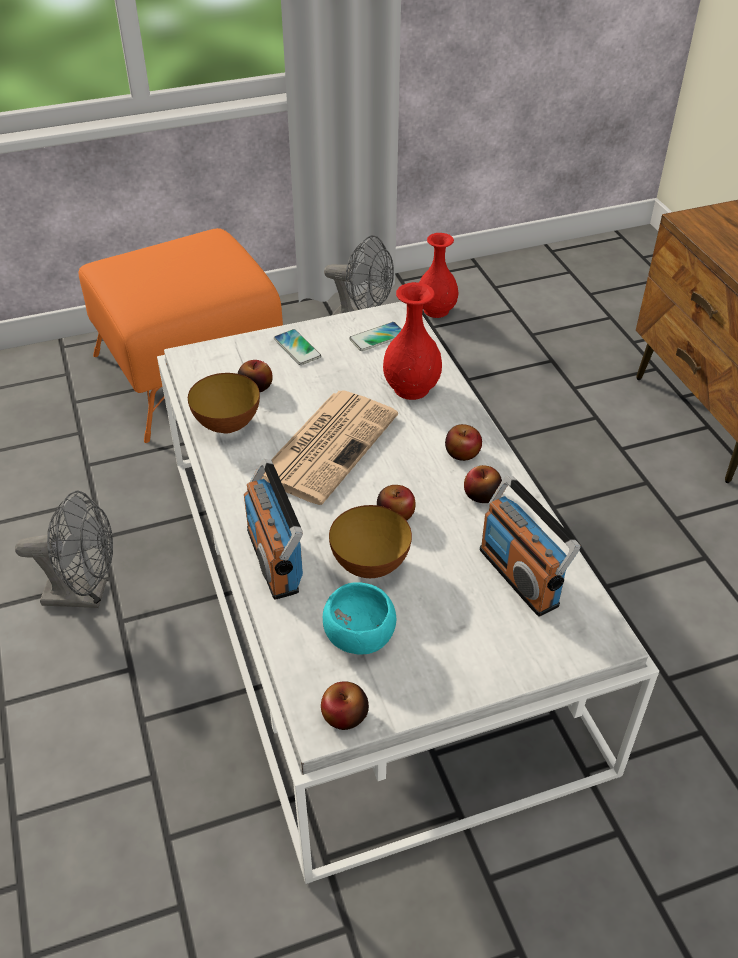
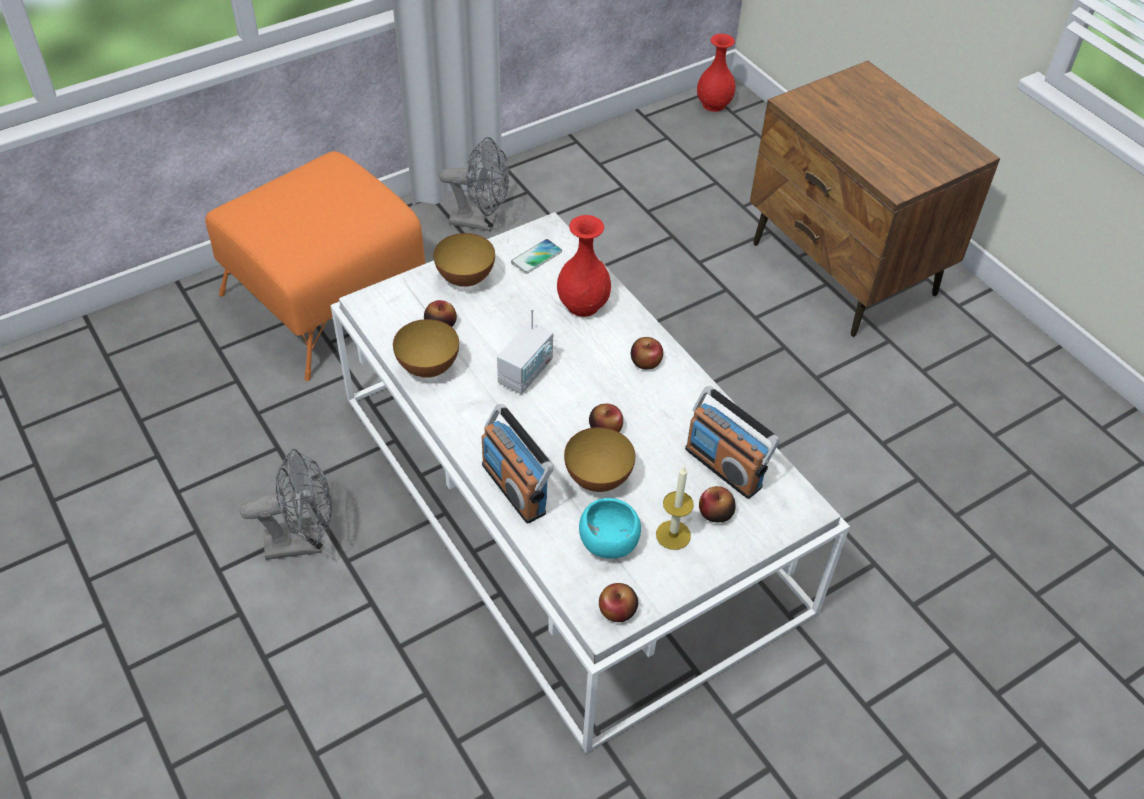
camera: 15 degrees left, 5 degrees up
newspaper [262,391,398,505] -> radio [497,308,553,394]
phone [274,329,321,365] -> bowl [433,233,495,287]
red vase [419,233,458,318] -> red vase moved to [697,34,735,112]
apple [464,465,502,503] -> apple moved to [699,486,735,522]
none -> candle [656,467,694,550]

